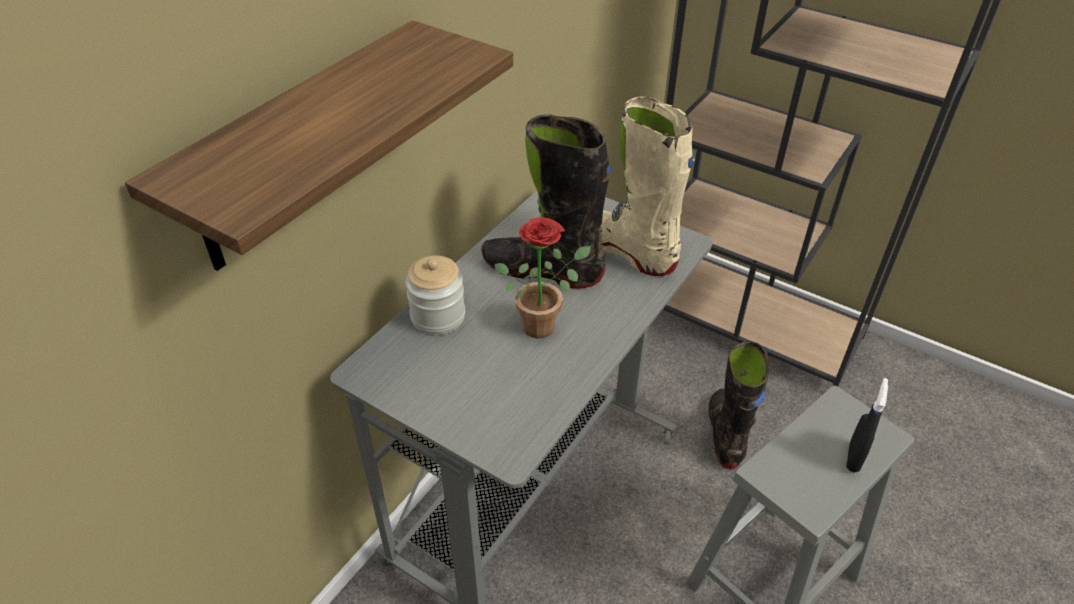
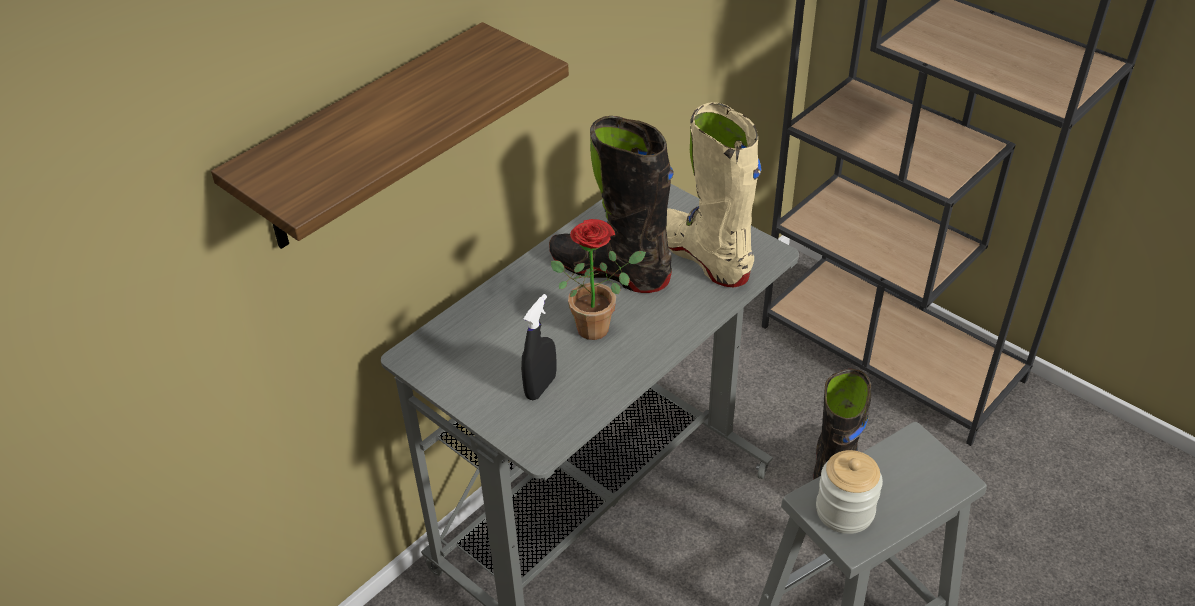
camera: 10 degrees right, 0 degrees up
jar [405,255,465,335] -> jar moved to [816,450,883,534]
black spray bottle [846,378,888,472] -> black spray bottle moved to [521,294,557,400]

